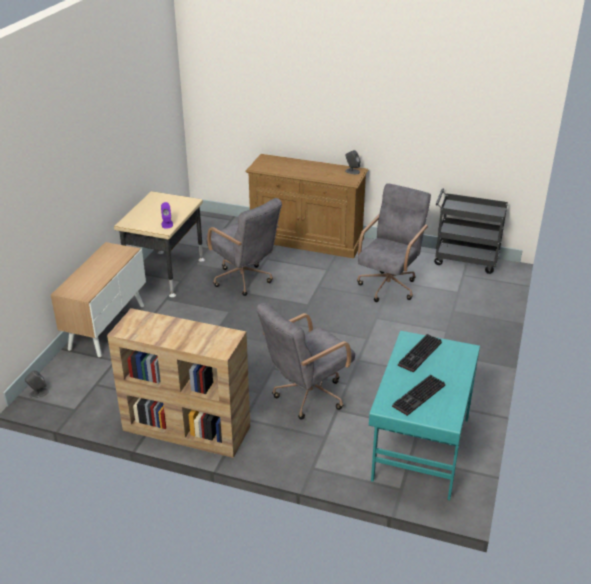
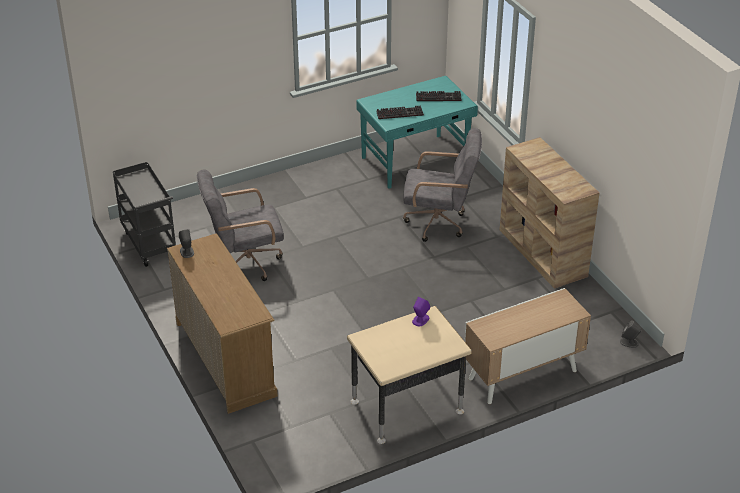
camera: 135 degrees left, 5 degrees up
grey office chair [206,198,282,296] -> none

